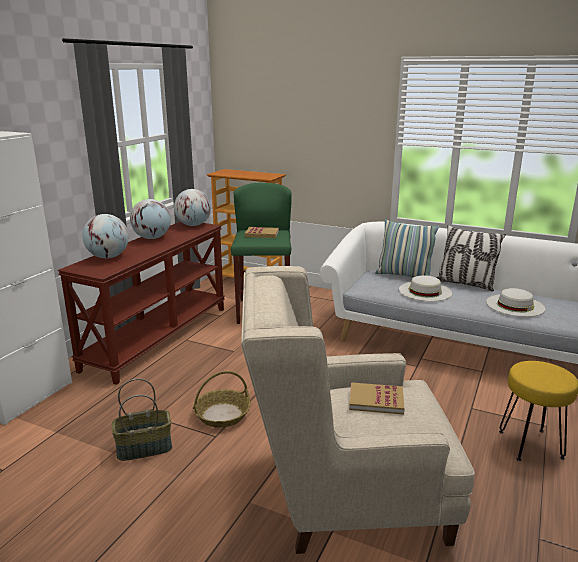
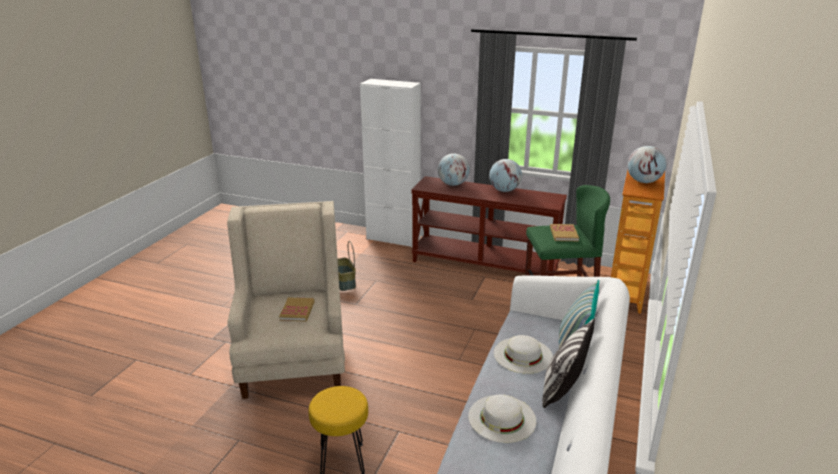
camera: 85 degrees right, 5 degrees up
globe [174,189,211,226] -> globe moved to [627,146,667,183]
basket [193,371,251,428] -> none

